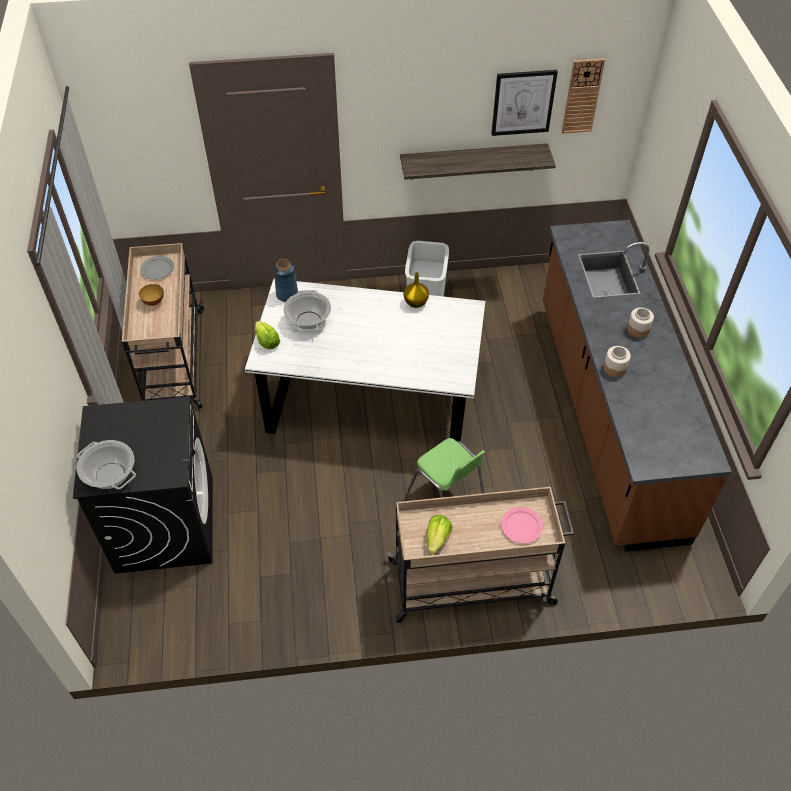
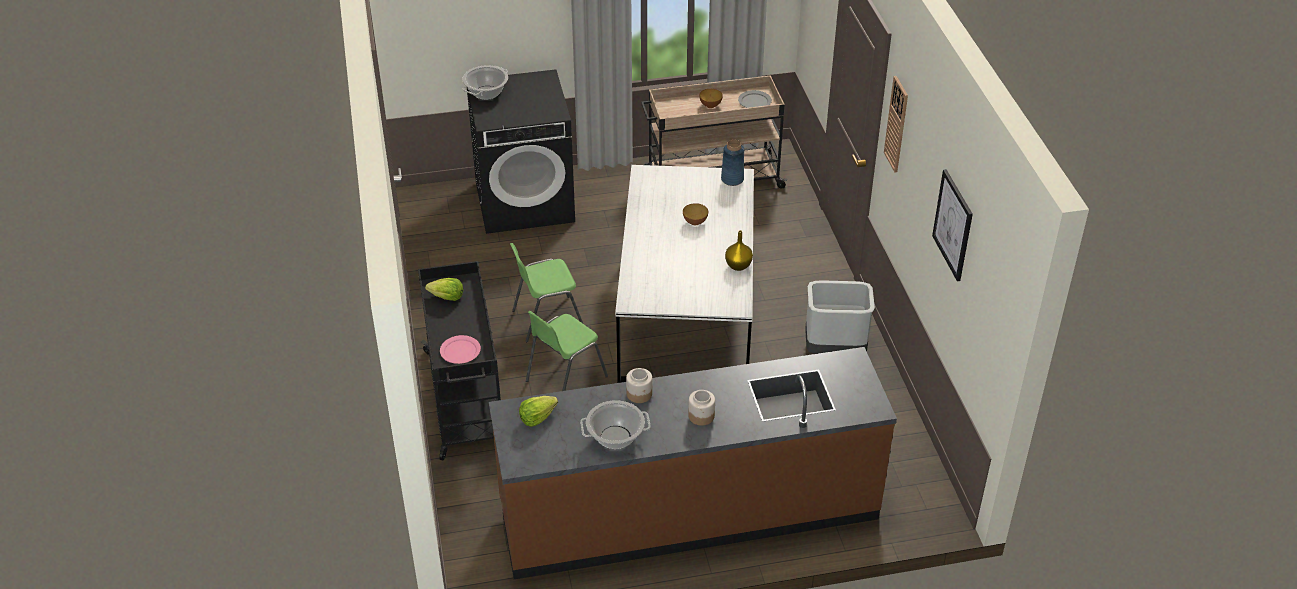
camera: 85 degrees right, 10 degrees down
lettuce [255,321,280,349] -> lettuce moved to [519,396,558,427]
cooking pot [283,290,331,331] -> cooking pot moved to [580,400,651,449]
beige cart [386,487,574,623] -> black cart [418,261,501,460]
shelf [400,143,556,180] -> none
wall clock [562,58,605,134] -> wall clock moved to [884,76,908,173]
none -> green chair [510,243,583,342]
none -> bowl [683,203,708,225]

